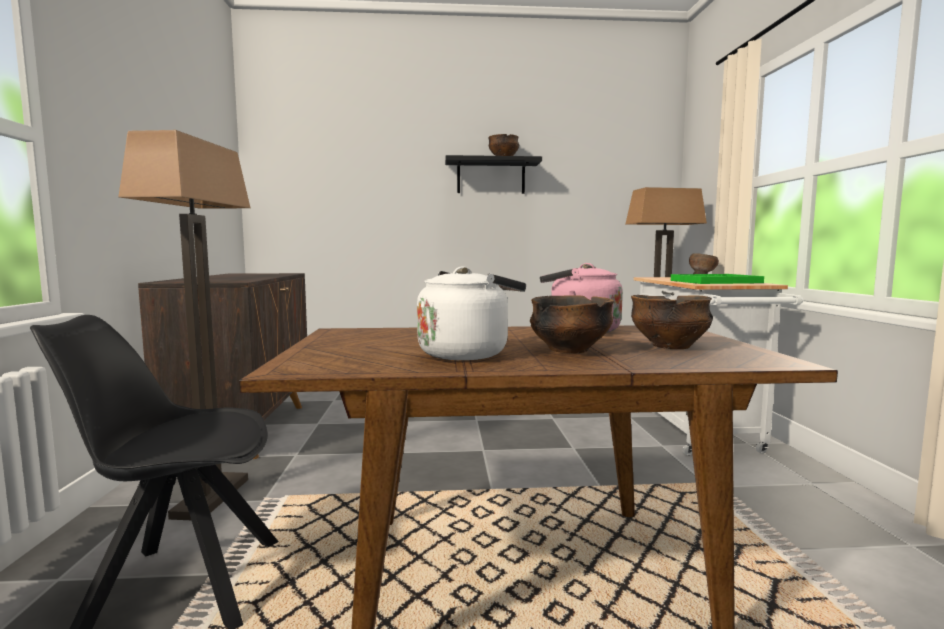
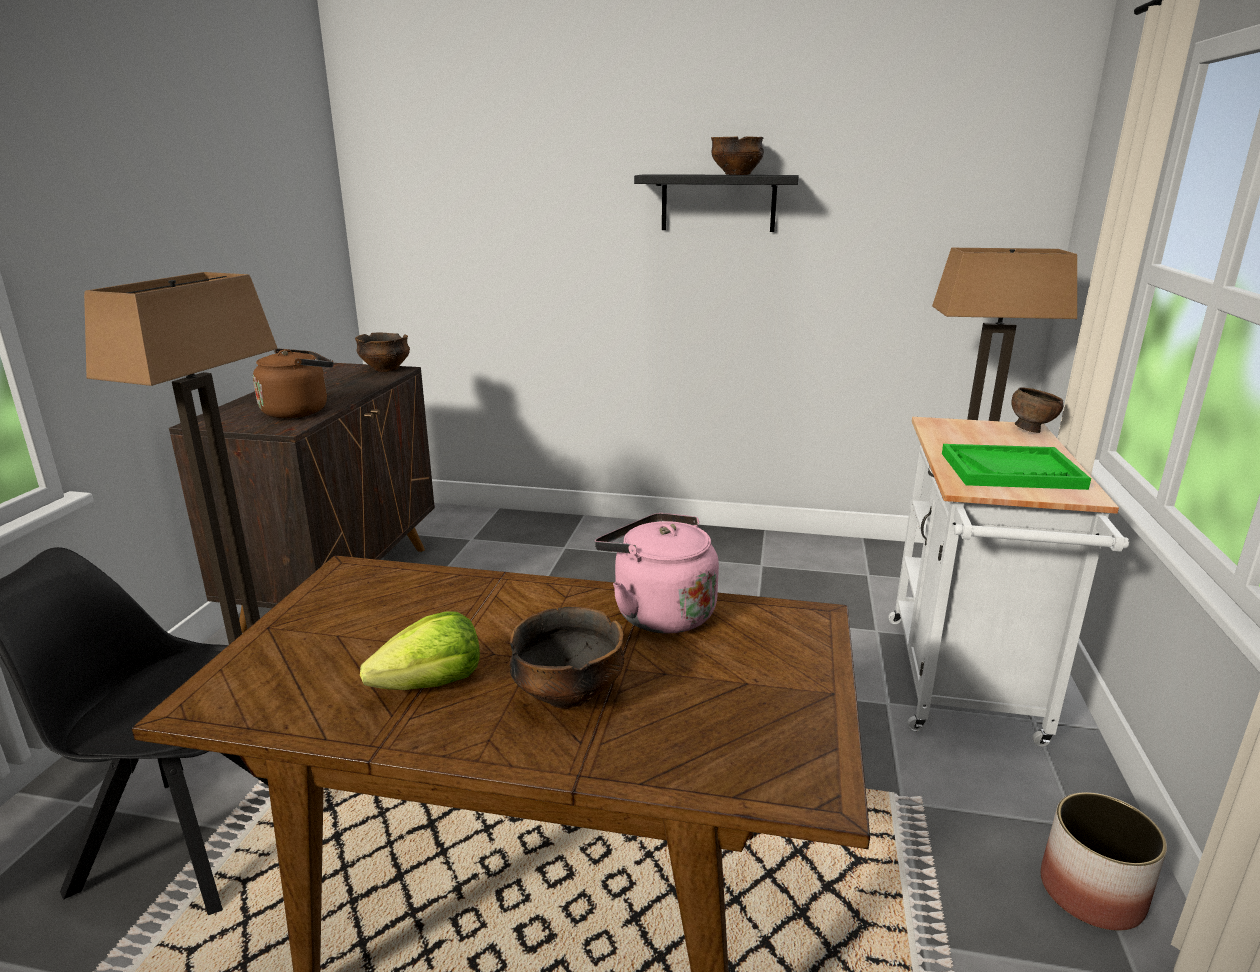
camera: 15 degrees right, 15 degrees up
white kettle [417,266,526,360] -> lettuce [360,611,480,690]
bowl [631,295,713,349] -> bowl moved to [355,332,410,372]
none -> brown kettle [253,348,333,418]
none -> planter [1041,792,1167,931]

